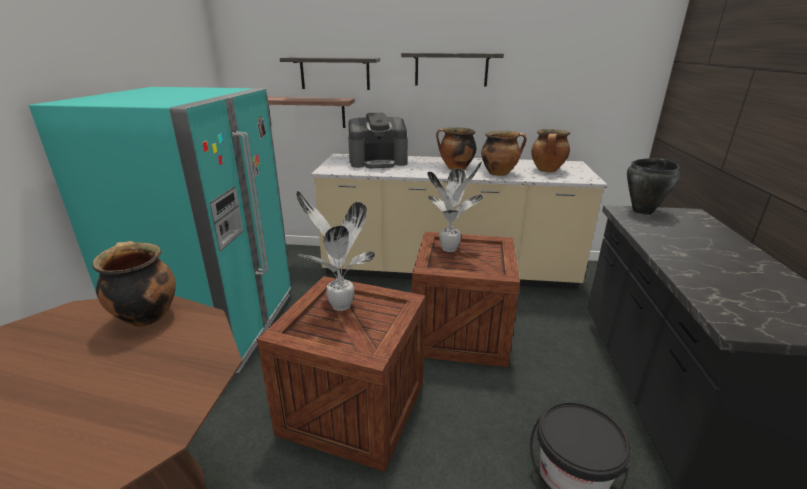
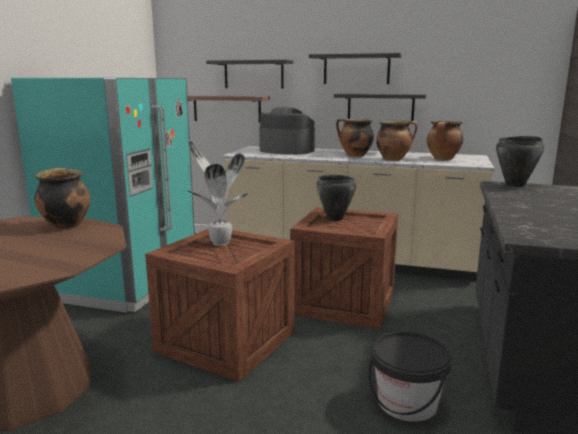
camera: 10 degrees right, 10 degrees down
coffee machine [348,113,408,168] -> coffee machine turned 150 degrees counterclockwise [259,107,315,155]
potted plant [428,161,483,252] -> black cooking pot [316,175,356,221]
none -> shelf [334,94,426,121]

